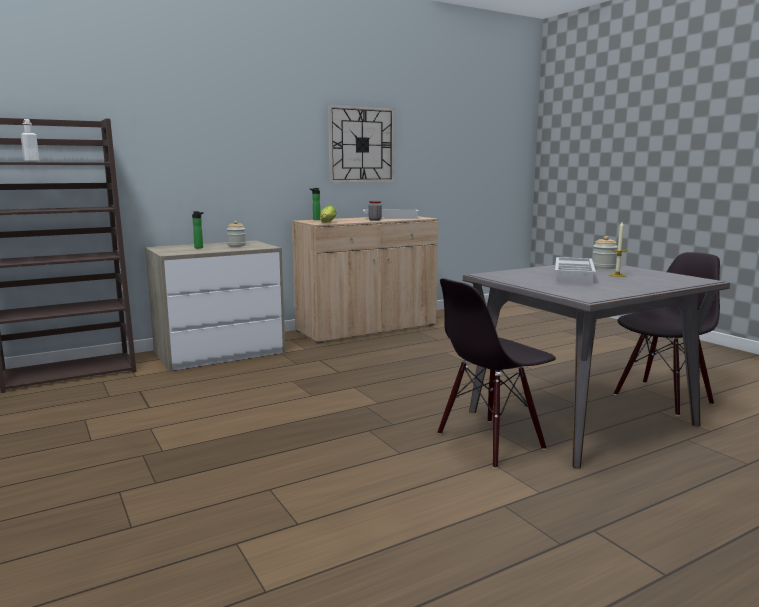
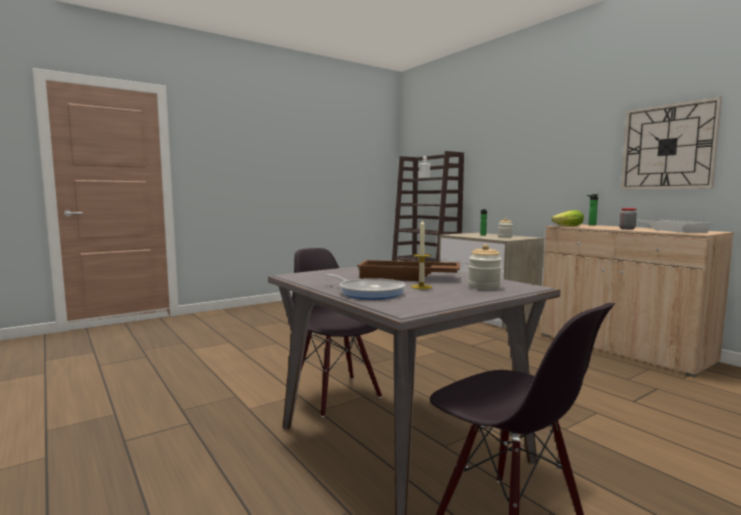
camera: 85 degrees right, 5 degrees down
white tray [555,257,596,284] -> brown tray [357,260,460,281]
none -> frying pan [326,274,405,299]

